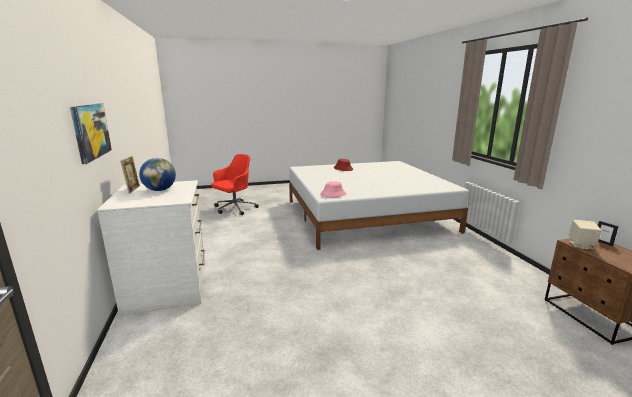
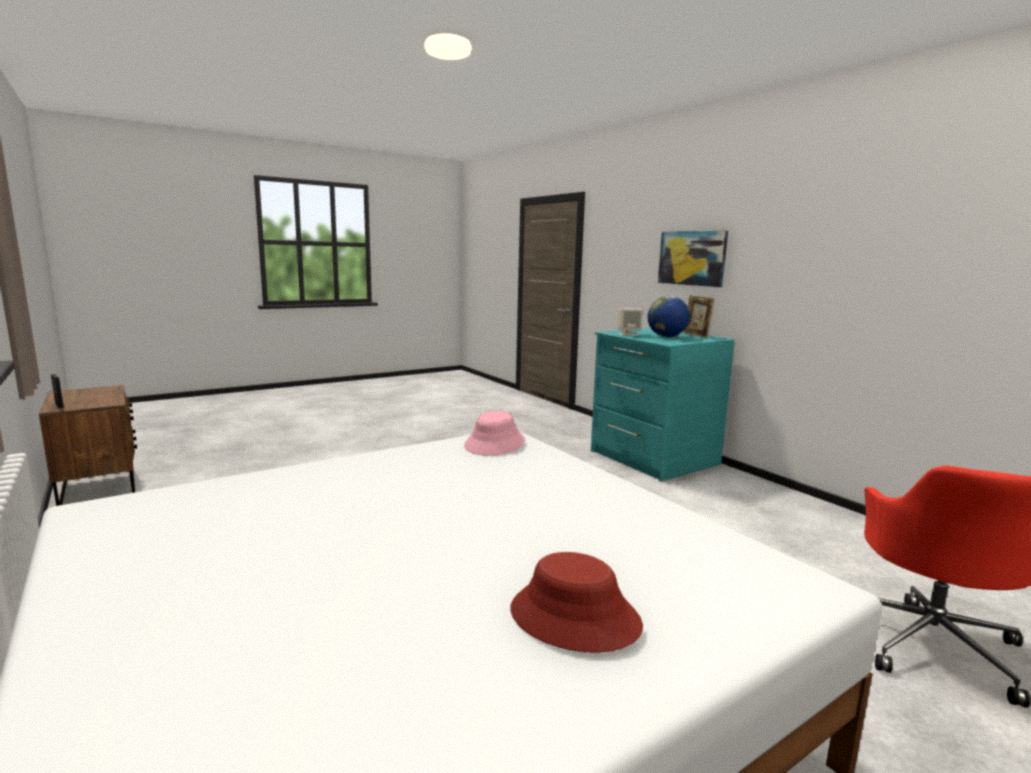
camera: 160 degrees right, 5 degrees down
white dresser [97,180,205,315] -> turquoise dresser [591,328,735,482]
beige speaker [569,220,601,250] -> beige speaker moved to [617,308,643,336]

